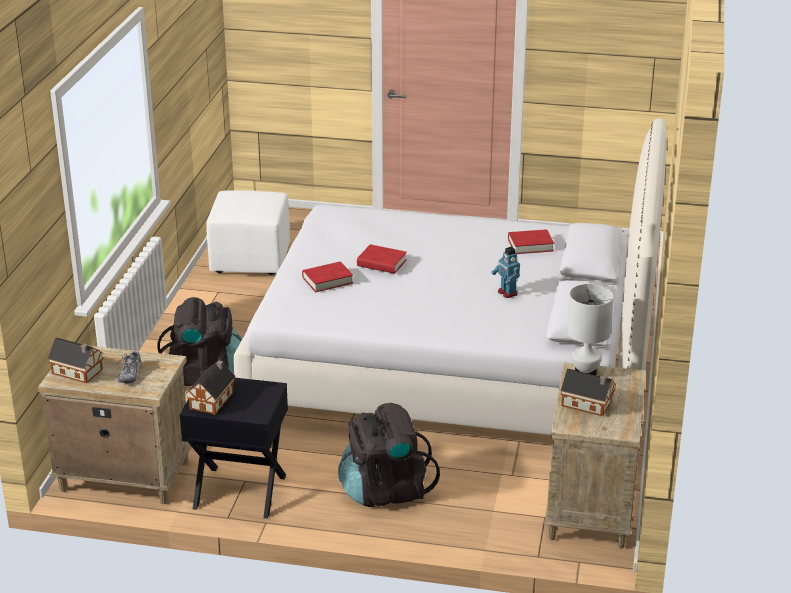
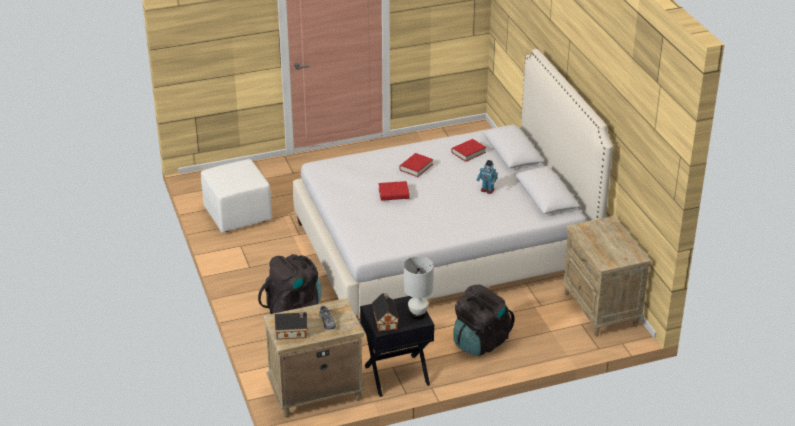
camera: 30 degrees left, 5 degrees up
red book [302,262,353,292] -> red book moved to [399,153,433,177]
toy house [561,369,616,416] -> none
white table lamp [567,284,614,375] -> white table lamp moved to [404,256,434,319]

